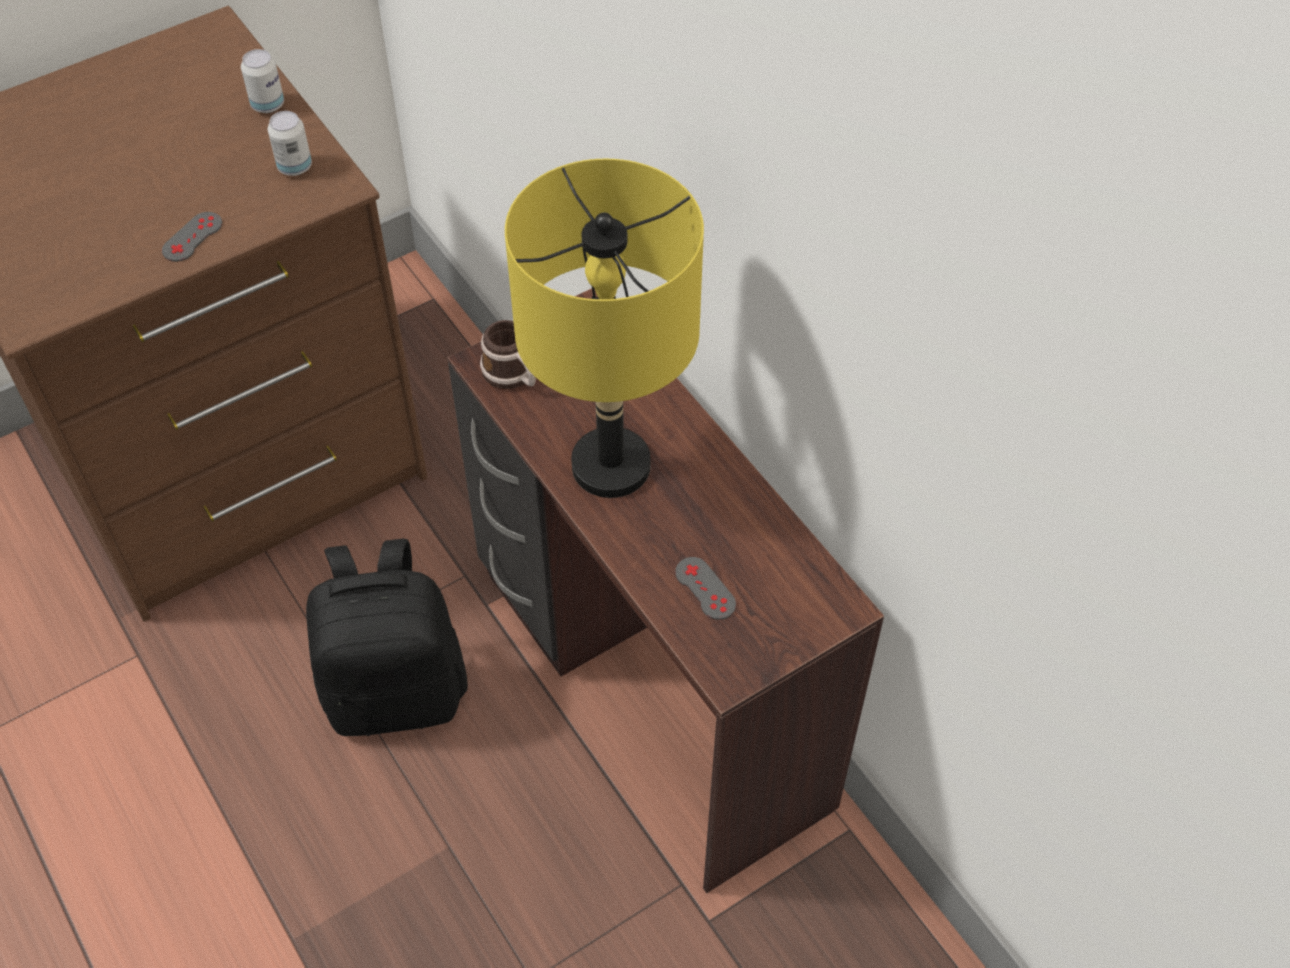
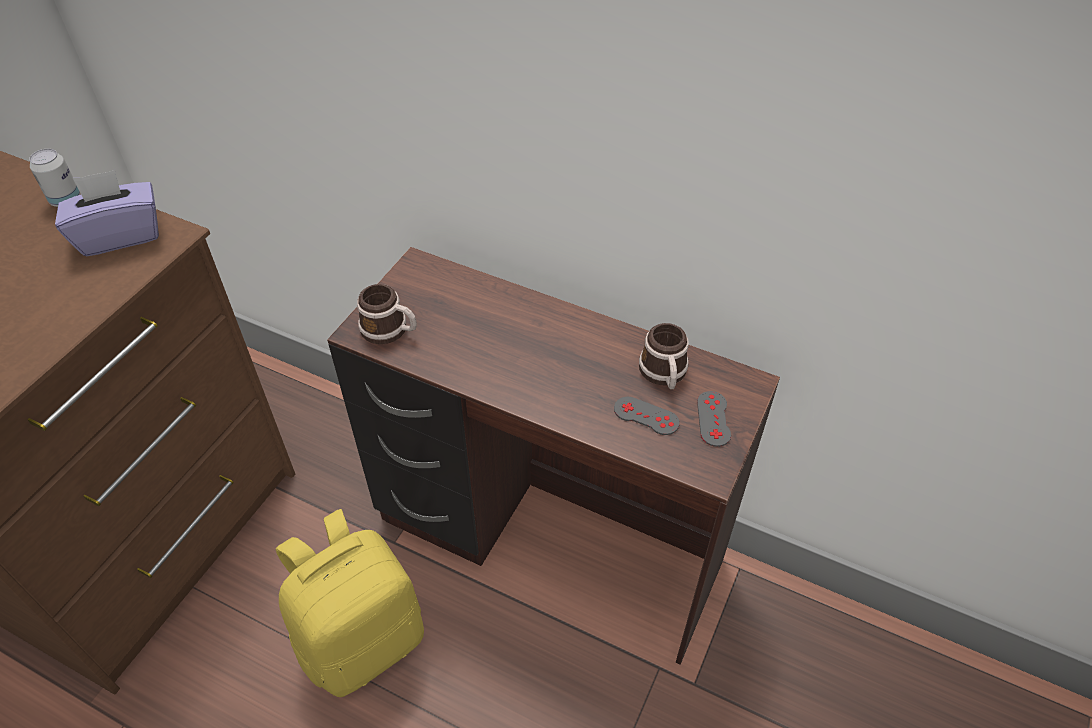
camera: 30 degrees left, 5 degrees down
grey game controller [162,212,222,262] -> grey game controller moved to [697,391,731,447]
can [268,111,312,176] -> purple tissue box [55,170,159,256]
black backpack [306,539,468,736] -> yellow backpack [276,509,424,697]
yellow table lamp [505,159,704,498] -> none
none -> mug [639,323,689,389]

